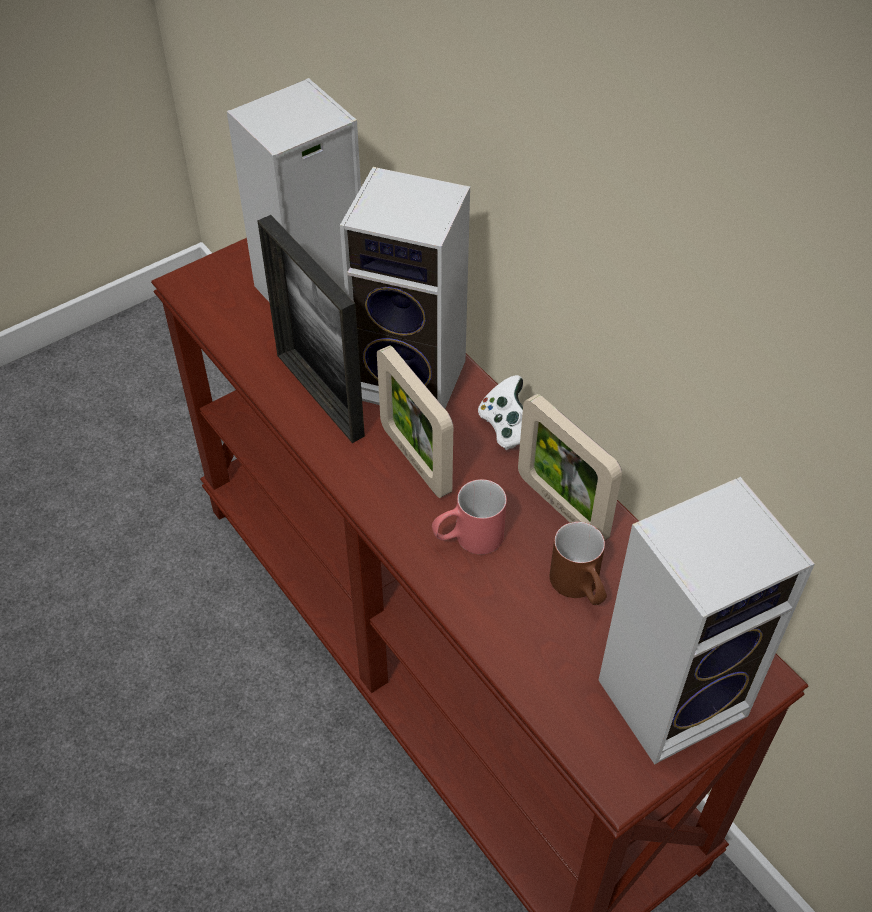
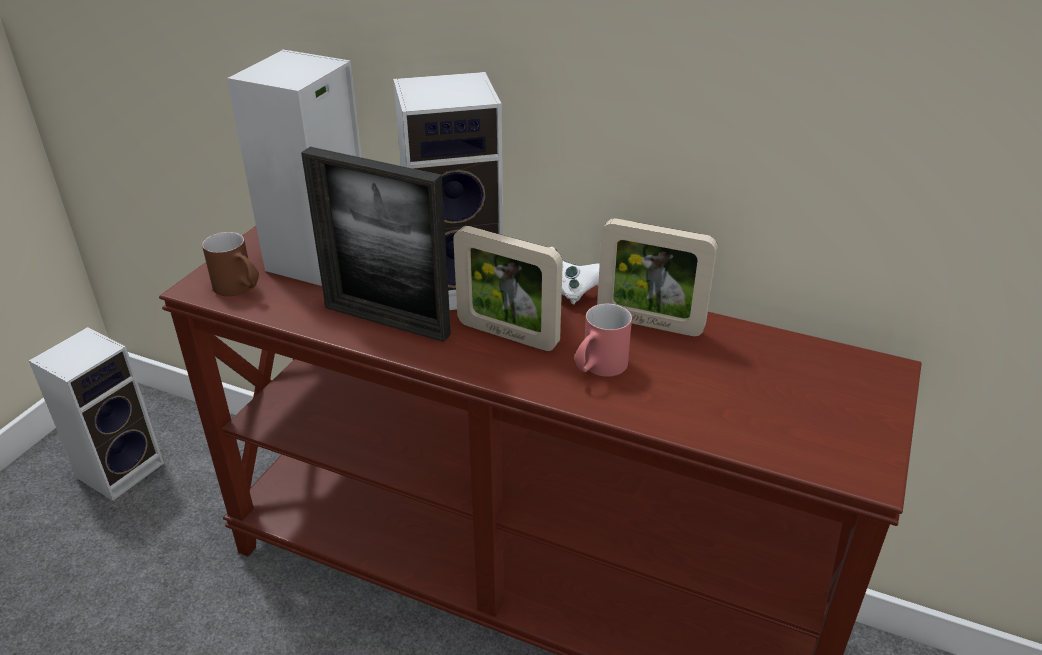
camera: 30 degrees left, 15 degrees down
brown mug [550,522,607,605] -> brown mug moved to [202,232,259,296]
speaker [598,477,815,764] -> speaker moved to [29,327,164,501]

